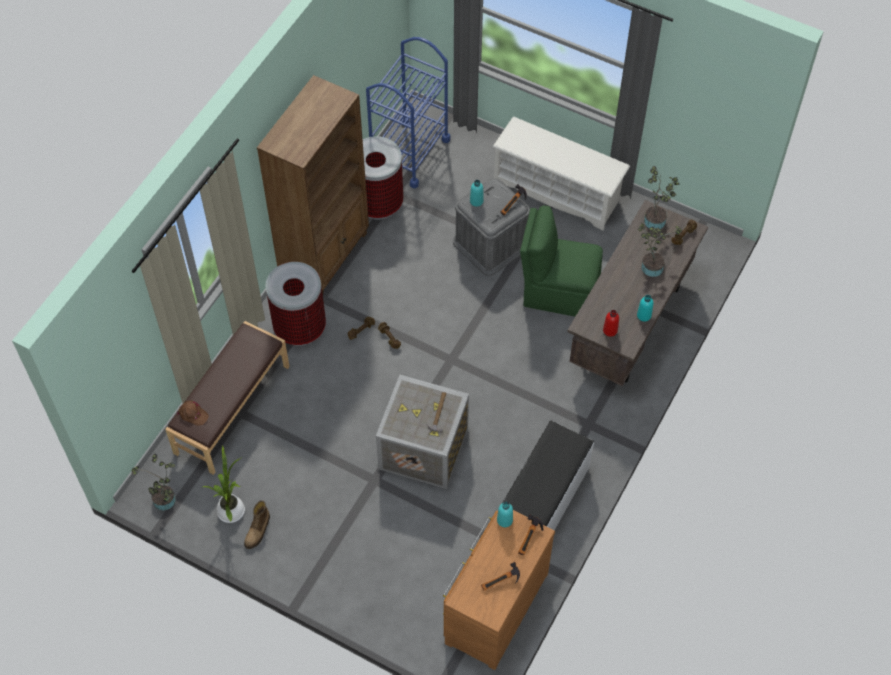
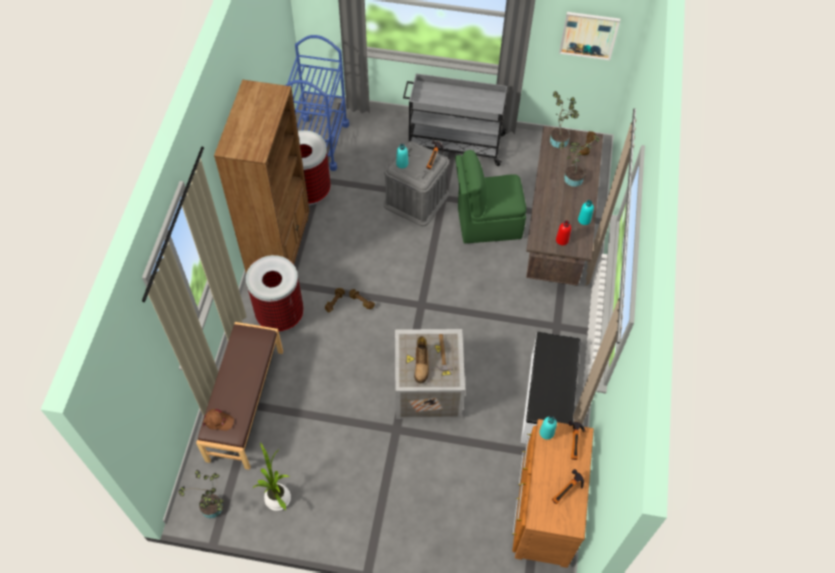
camera: 20 degrees left, 0 degrees up
boot [244,500,270,549] -> boot moved to [414,336,429,384]
white shoe rack [493,117,630,230] -> grey cart [403,73,507,166]
none -> picture [559,12,620,60]

